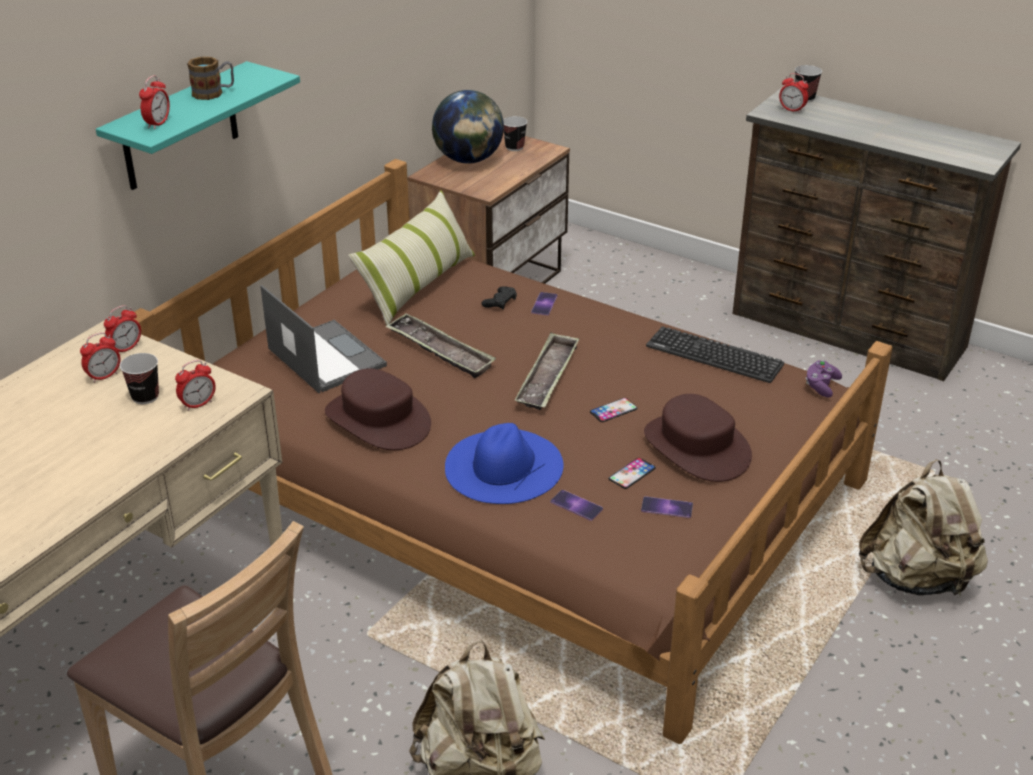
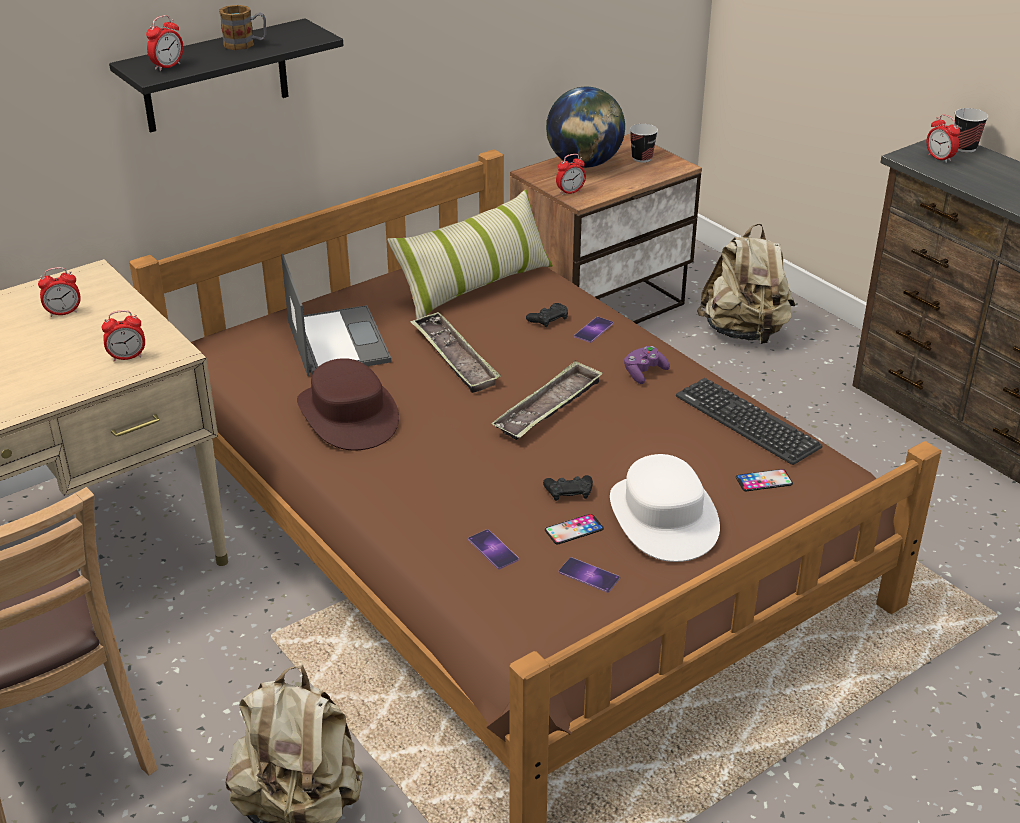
camera: 20 degrees right, 0 degrees up
turquoise shelf [96,61,300,190] -> black shelf [109,18,344,133]
alarm clock [104,305,141,352] -> alarm clock moved to [556,154,586,195]
cup [120,353,159,404] -> none
blue hat [445,423,564,504] -> none
phone [590,398,638,422] -> phone moved to [736,469,793,491]
brown hat [644,394,752,482] -> white hat [610,454,720,562]
purple game controller [806,360,842,397] -> purple game controller moved to [624,346,670,384]
beige backpack [859,459,988,596] -> beige backpack moved to [697,223,795,344]
none -> black game controller [543,475,593,501]

